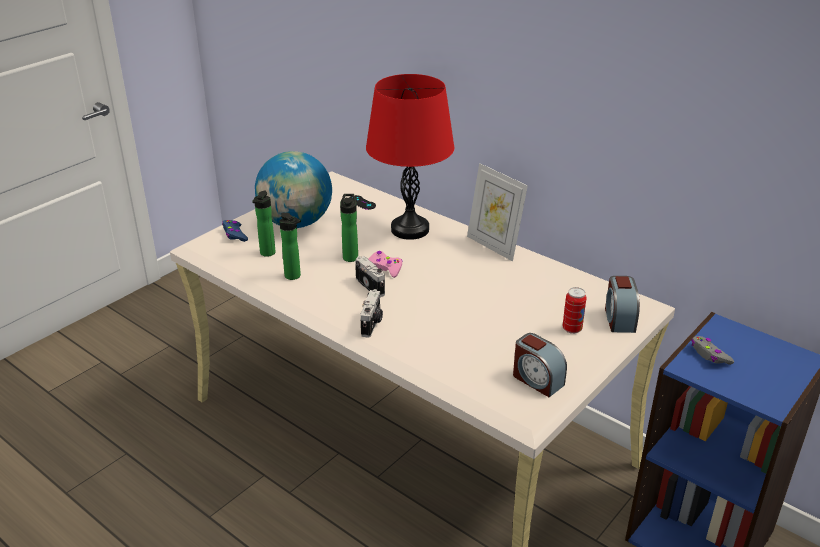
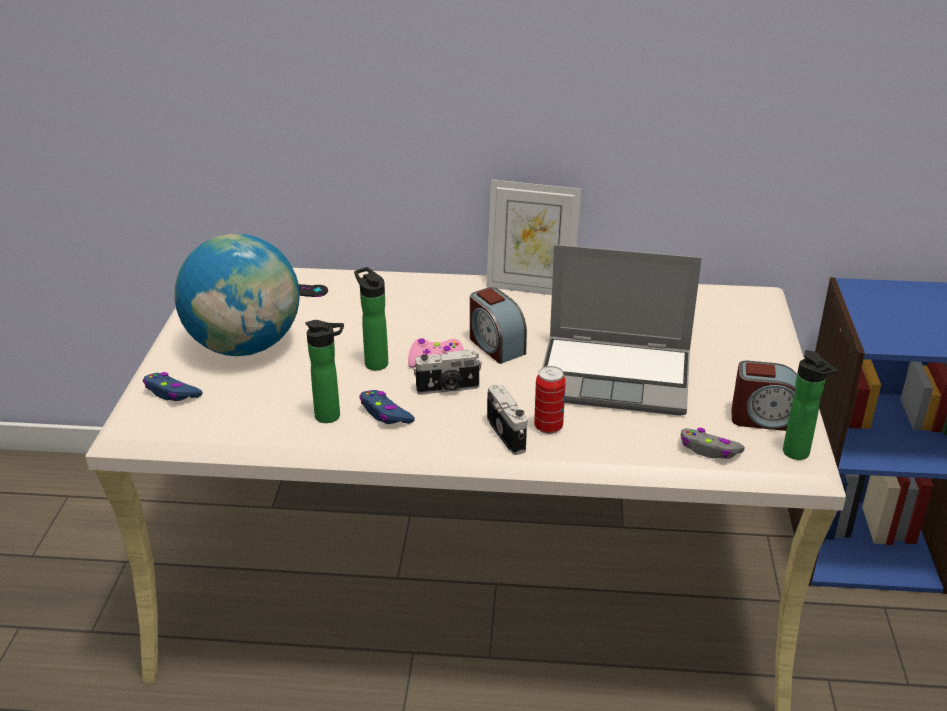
camera: 35 degrees left, 0 degrees up
bottle [252,190,276,257] -> bottle moved to [783,350,837,460]
camera [355,256,385,297] -> camera turned 150 degrees clockwise [413,350,482,394]
red table lamp [366,74,455,240] -> none
can [563,287,586,334] -> can moved to [534,366,566,434]
alarm clock [605,276,640,333] -> alarm clock moved to [470,287,527,364]
grey game controller [691,336,734,365] -> grey game controller moved to [680,428,745,459]
none -> blue game controller [359,390,415,424]
none -> laptop [542,244,702,416]

